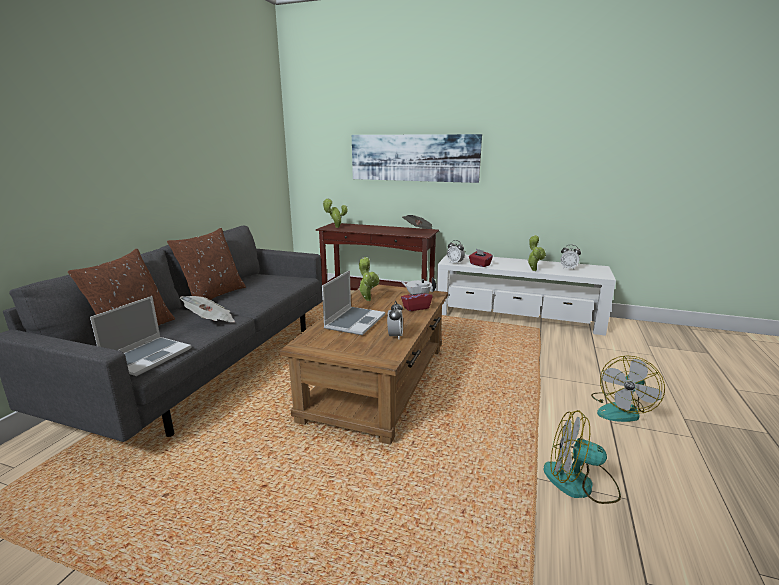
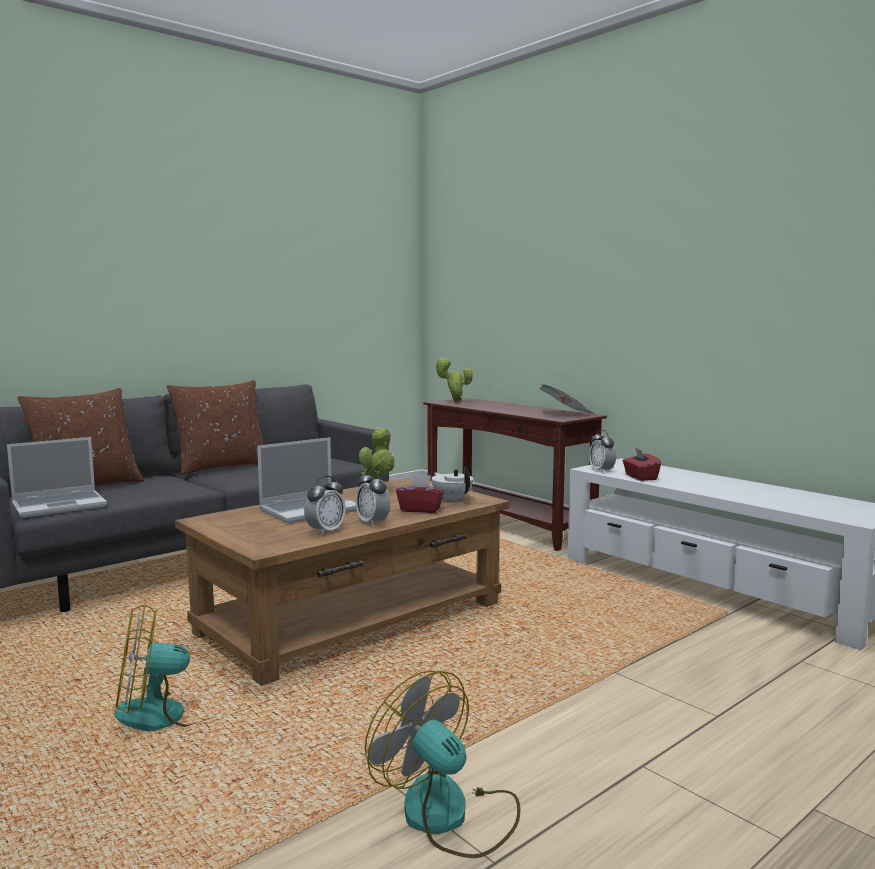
camera: 30 degrees right, 10 degrees down
newspaper [180,296,235,322] -> none
picture [352,134,482,183] -> none
potted plant [527,235,546,271] -> none
alarm clock [561,245,581,269] -> alarm clock moved to [356,469,390,527]
fan [591,355,665,422] -> fan moved to [114,604,220,731]

